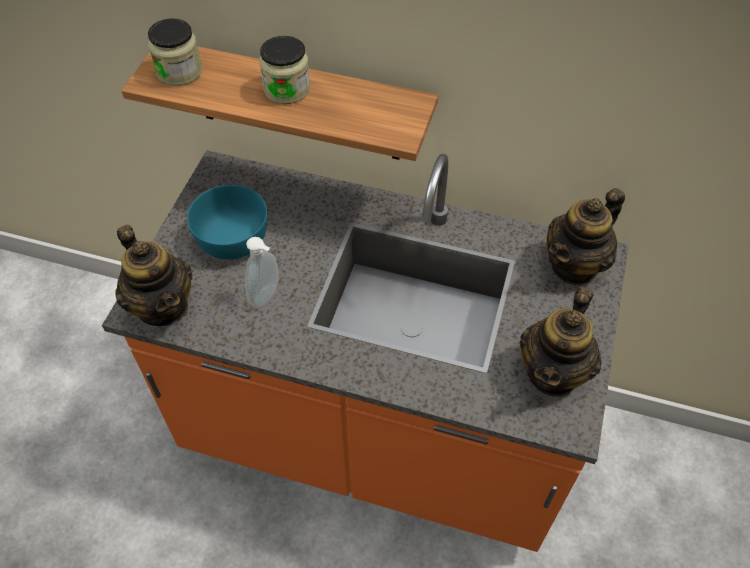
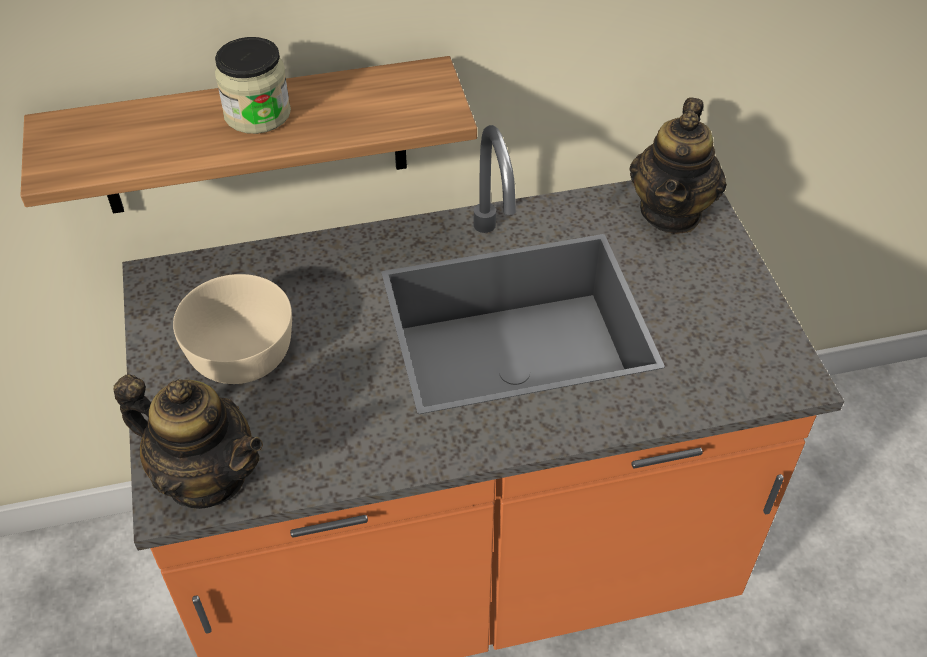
camera: 30 degrees left, 5 degrees down
jar [148,19,202,86] -> none
turquoise bowl [187,185,267,260] -> beige bowl [173,274,292,384]
soap dispenser [245,237,278,308] -> none
teapot [520,287,602,397] -> none

